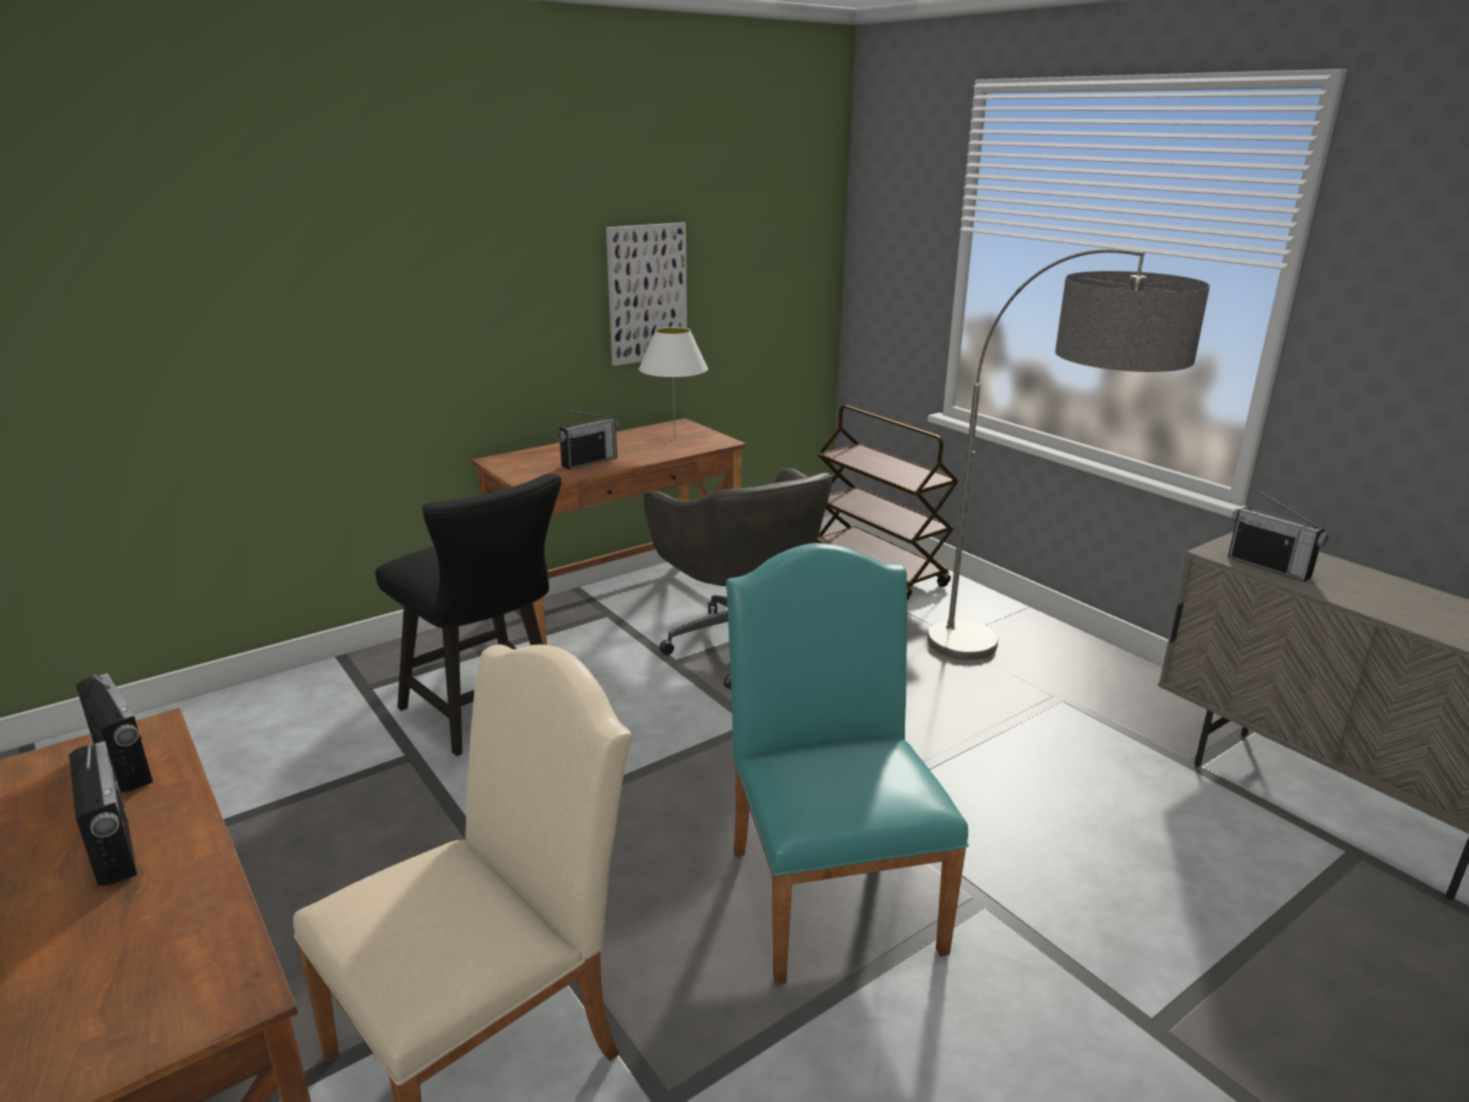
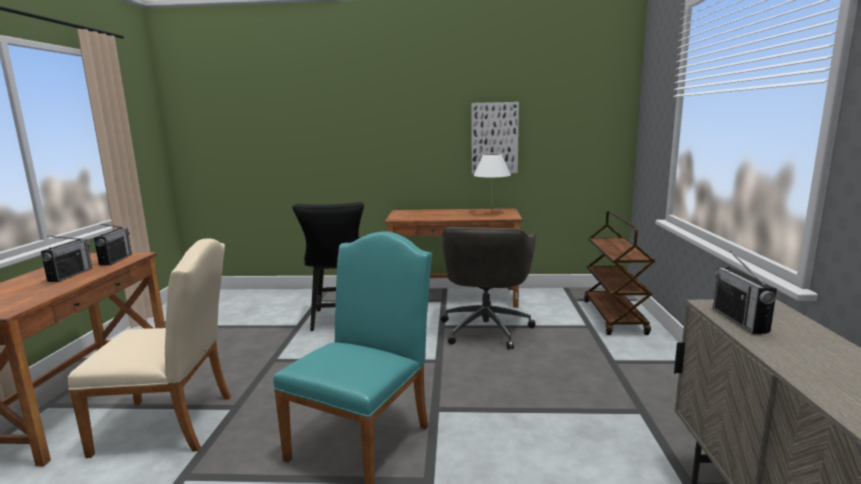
camera: 40 degrees right, 10 degrees down
radio [557,410,619,470] -> none
floor lamp [927,249,1210,660] -> none

